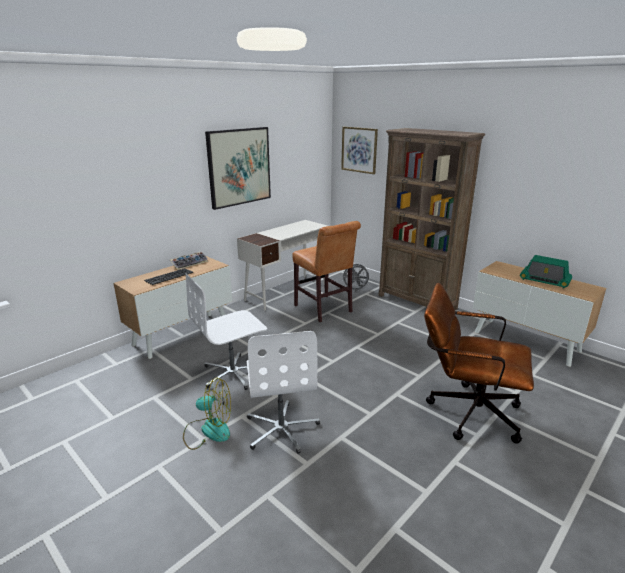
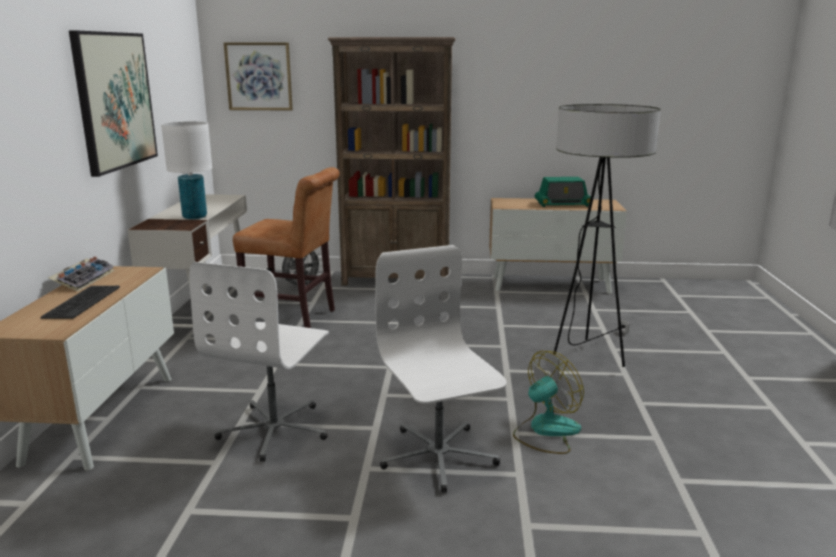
camera: 40 degrees left, 5 degrees down
fan [183,378,231,450] -> fan moved to [513,351,584,454]
white office chair [247,331,320,454] -> white office chair turned 150 degrees counterclockwise [376,245,507,493]
brown office chair [424,283,534,444] -> floor lamp [553,104,661,367]
none -> white table lamp [161,121,212,219]

